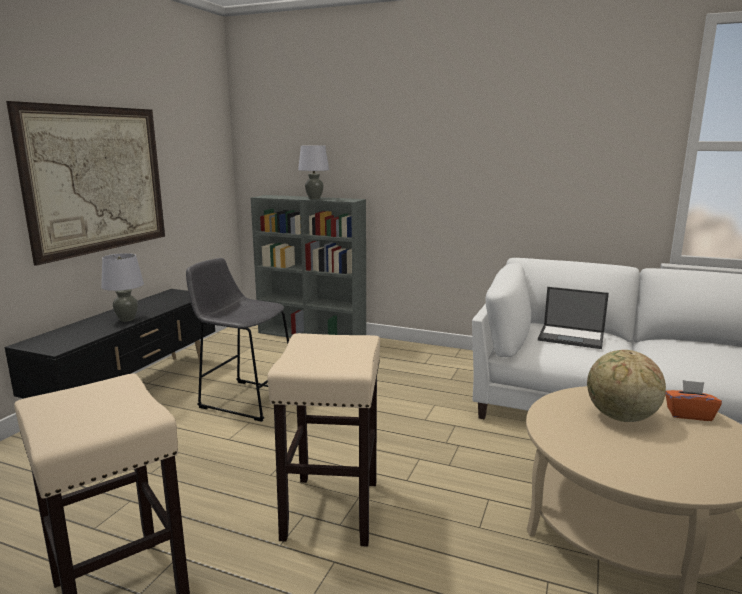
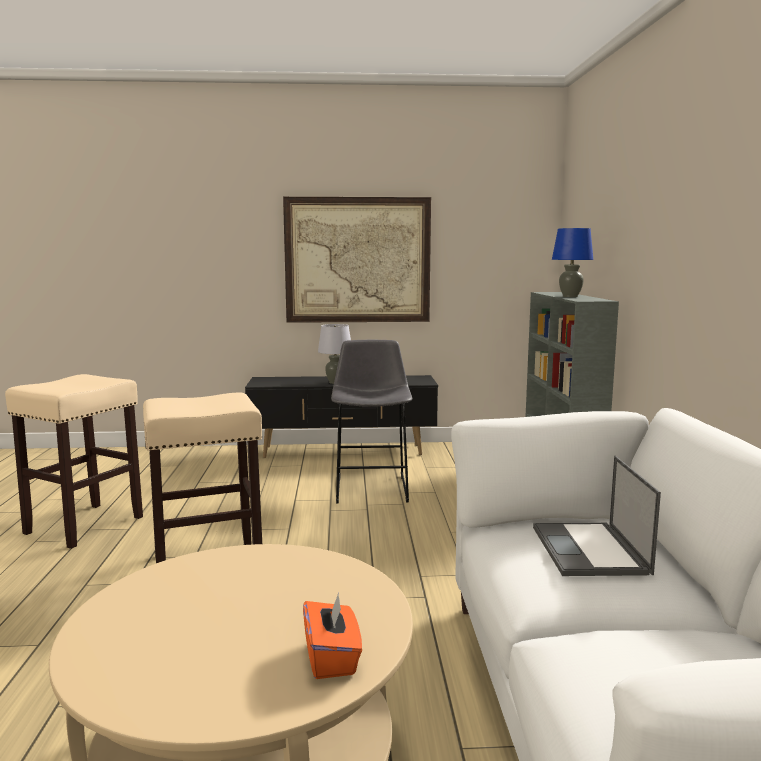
camera: 65 degrees right, 5 degrees down
grey table lamp [298,145,329,199] -> blue table lamp [552,228,593,297]
globe [587,350,666,422] -> none

